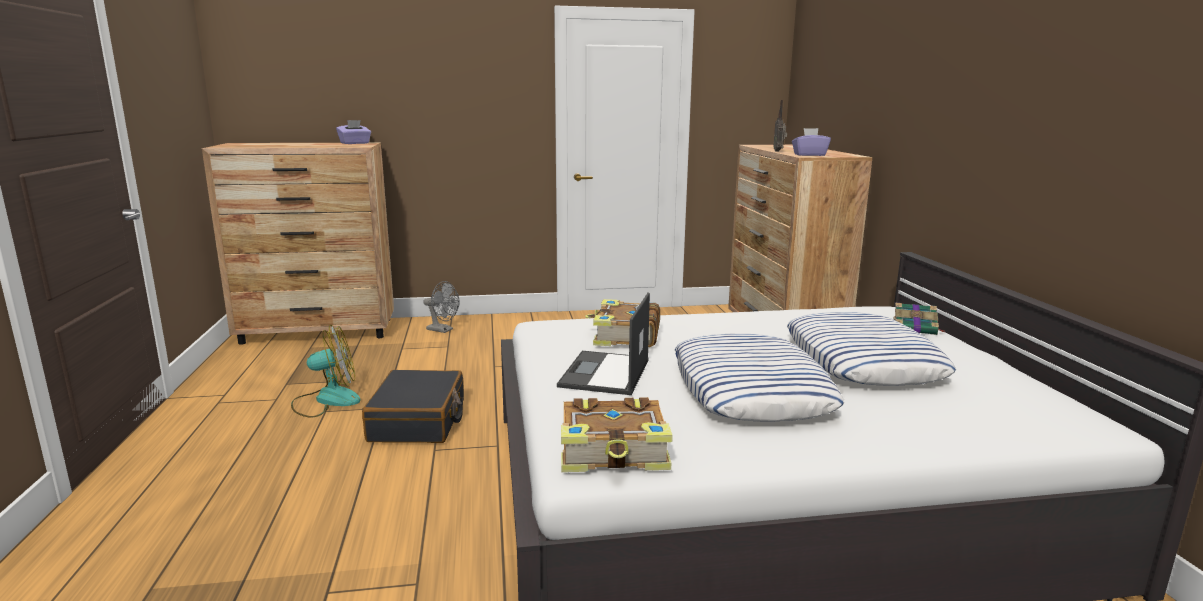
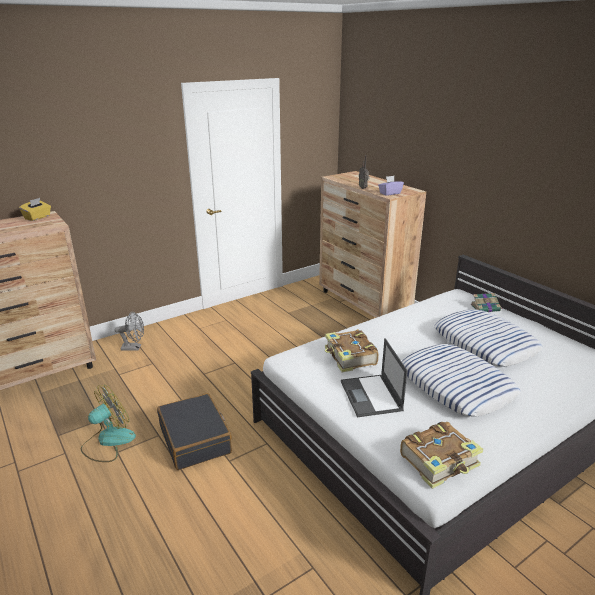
camera: 25 degrees left, 10 degrees up
purple tissue box [336,120,371,144] -> yellow tissue box [19,198,51,221]

